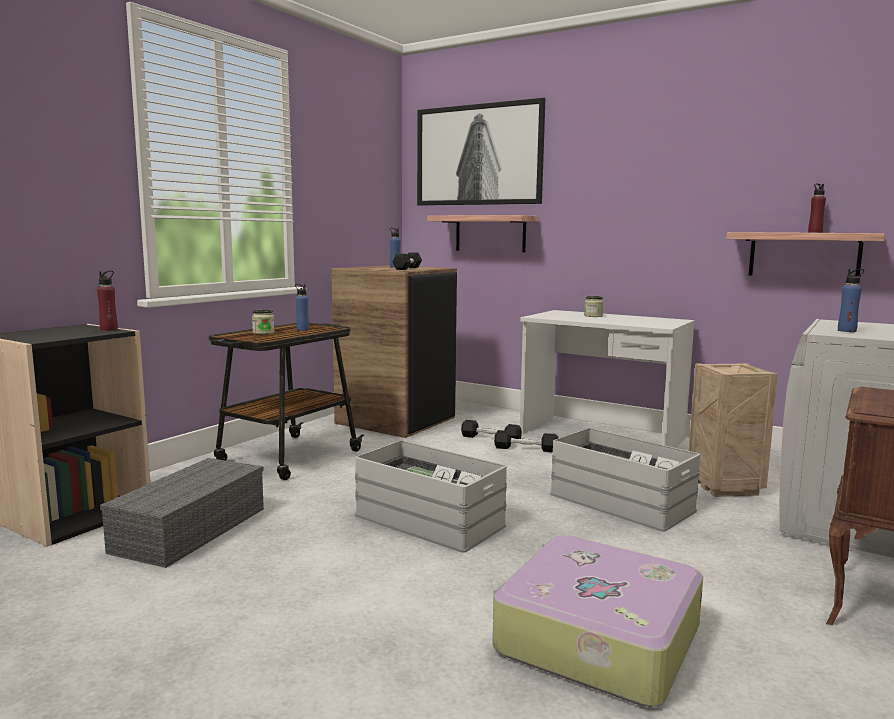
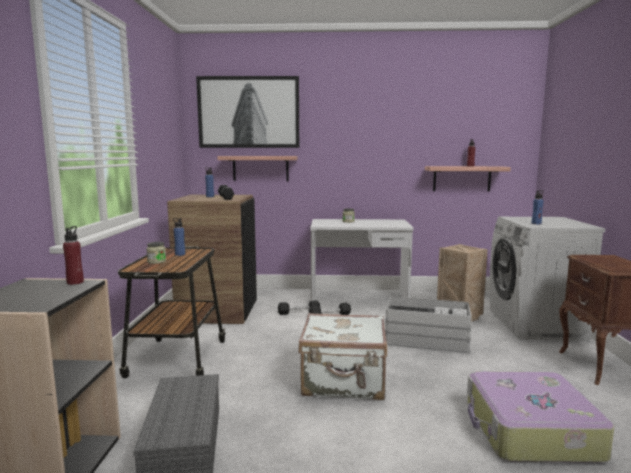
camera: 30 degrees left, 0 degrees up
grey storage box [355,441,507,553] -> white suitcase [299,313,387,400]

